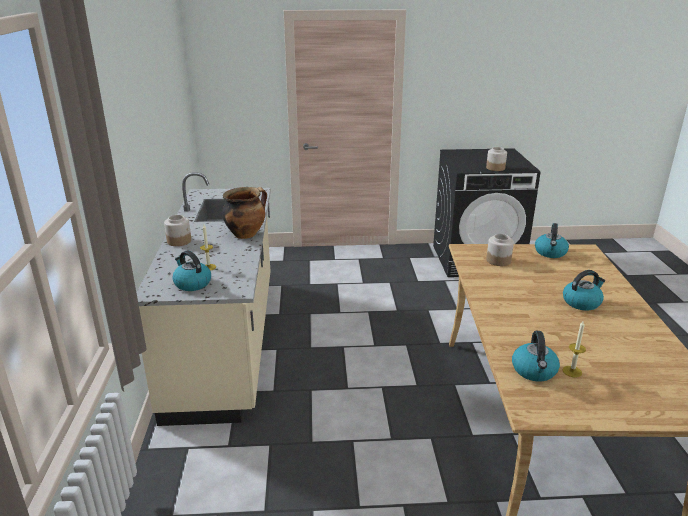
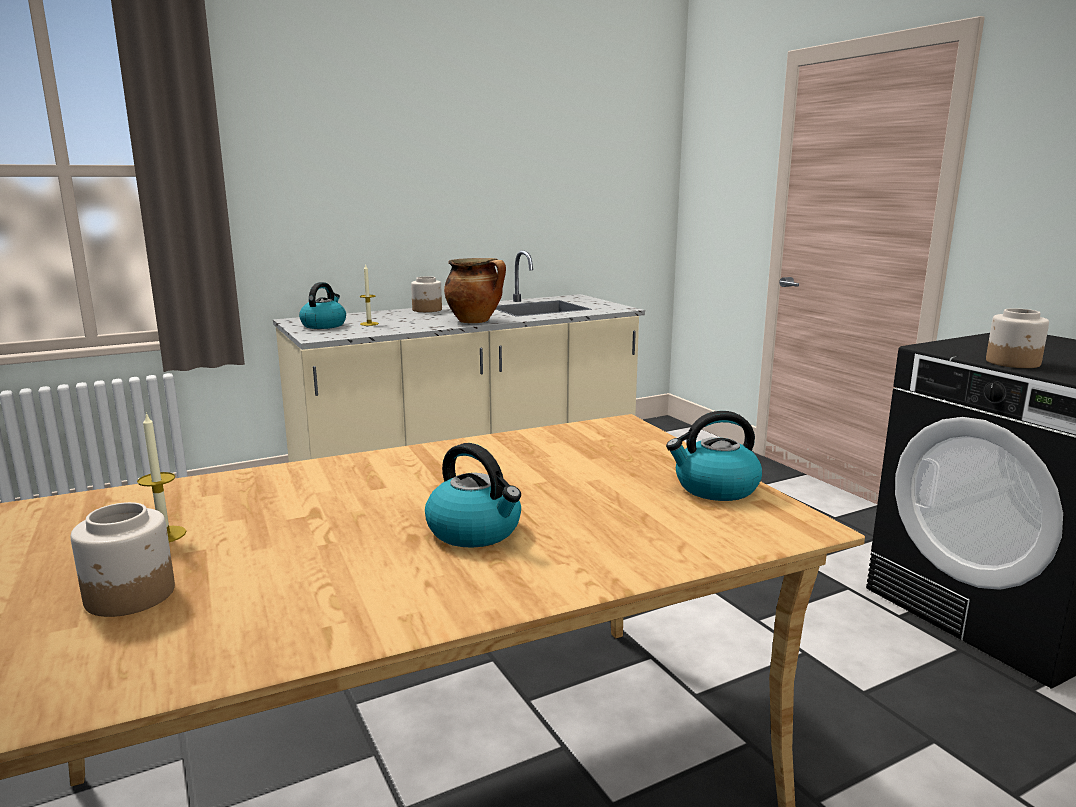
camera: 65 degrees right, 10 degrees down
jar [486,234,514,266] -> jar moved to [70,502,175,617]
kettle [512,331,560,381] -> none

